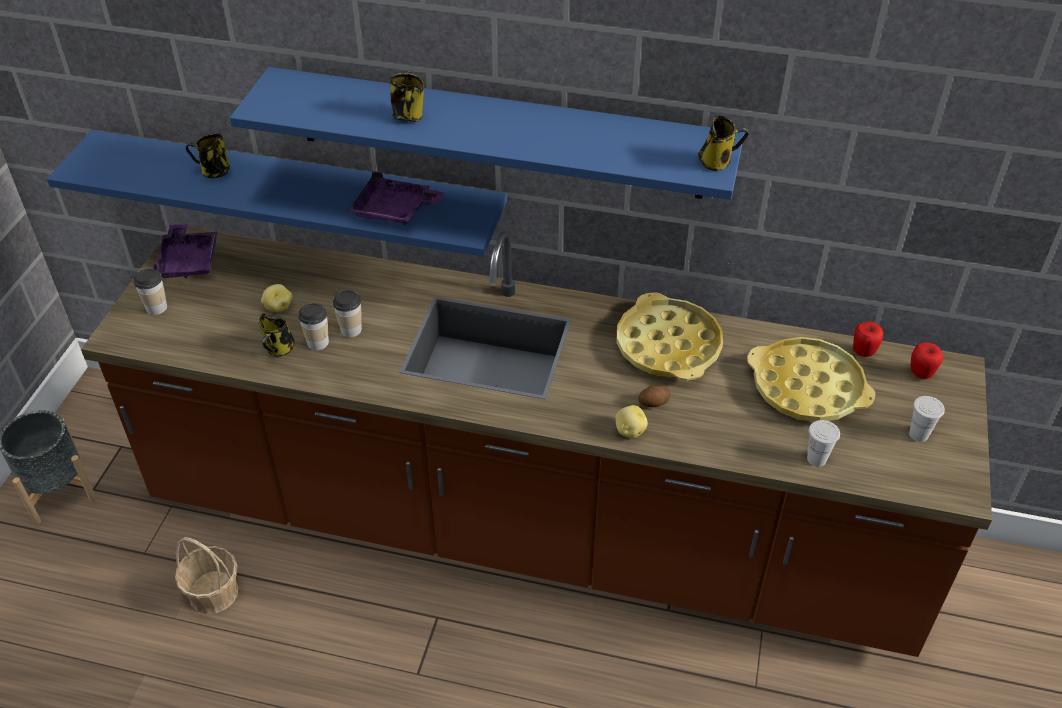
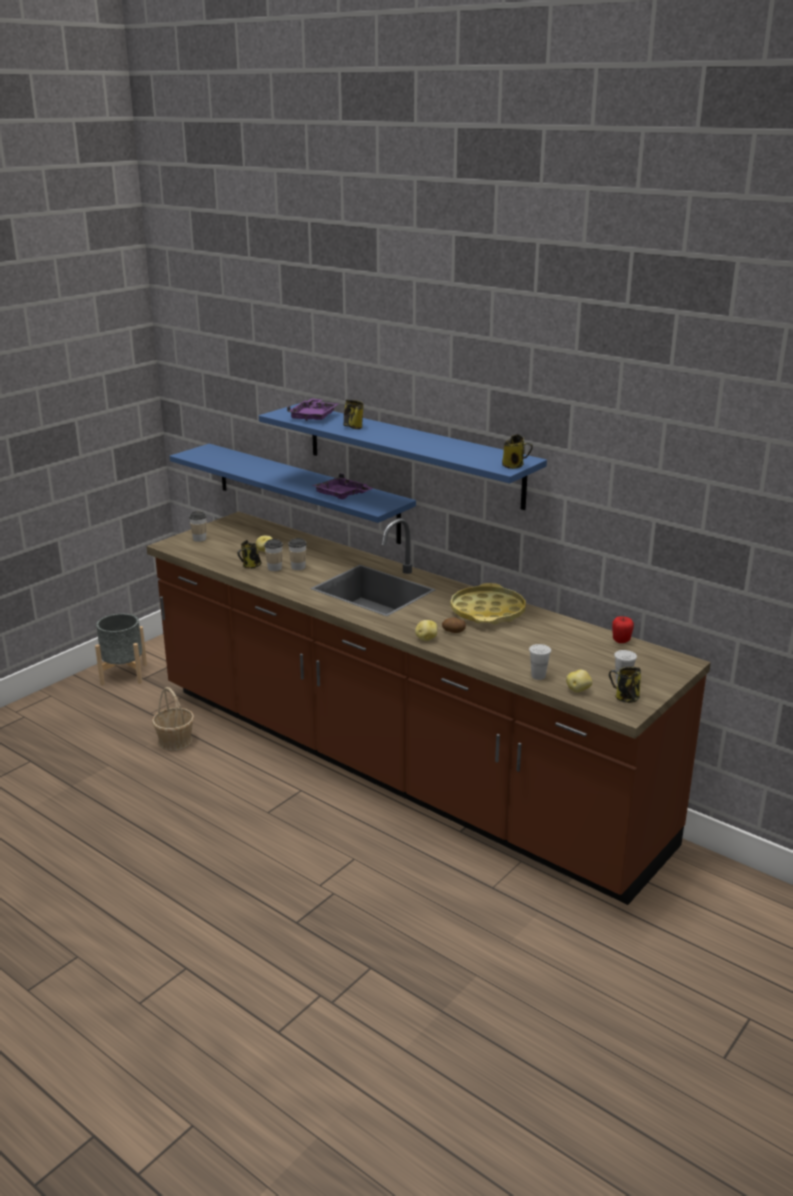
camera: 25 degrees right, 20 degrees down
purple tray [153,224,217,278] -> purple tray moved to [287,398,338,421]
mug [186,133,230,178] -> mug moved to [609,667,641,703]
yellow tray [747,337,876,422] -> none
apple [911,342,943,379] -> none
none -> potato [566,670,592,692]

